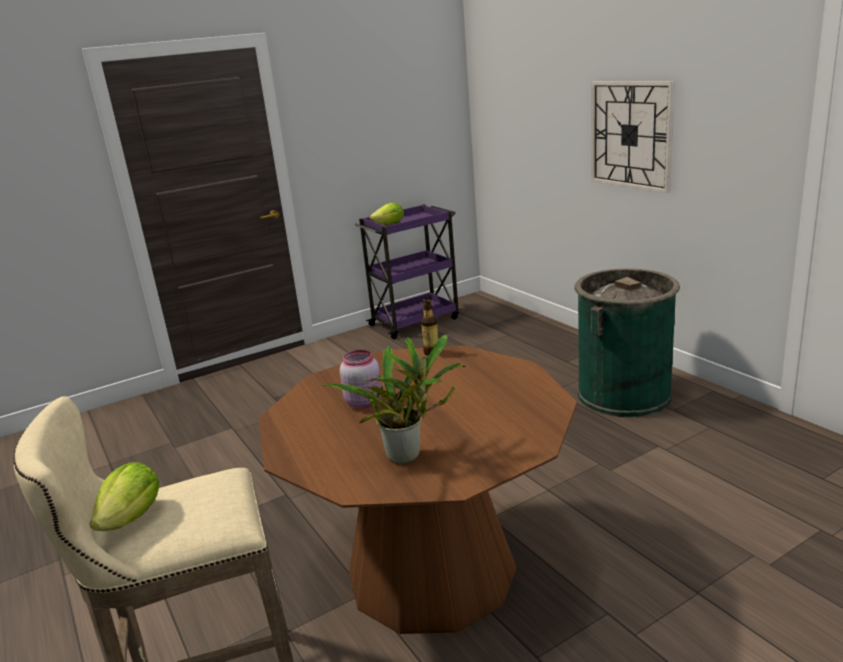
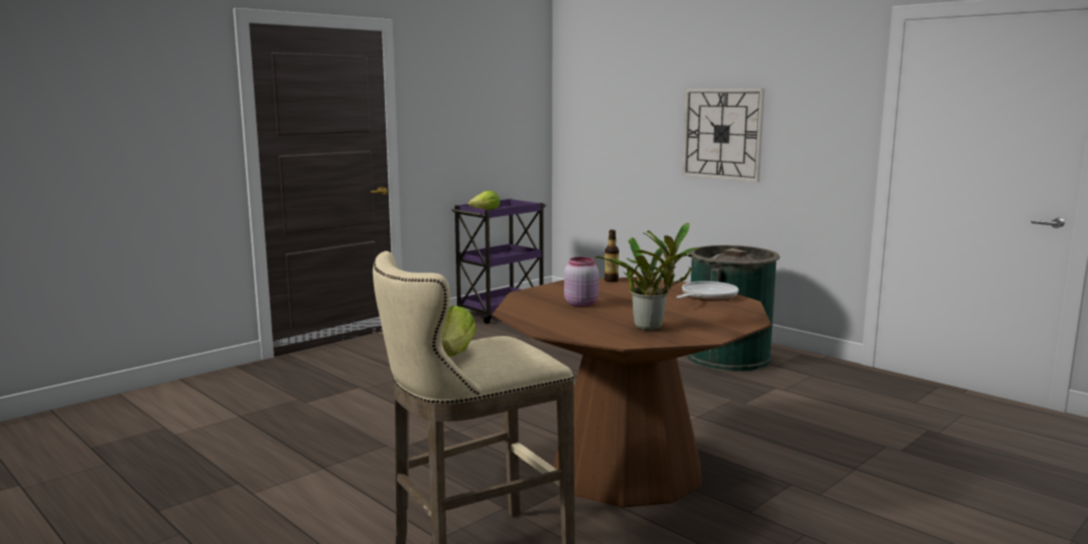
camera: 15 degrees left, 10 degrees down
none -> frying pan [676,281,739,301]

